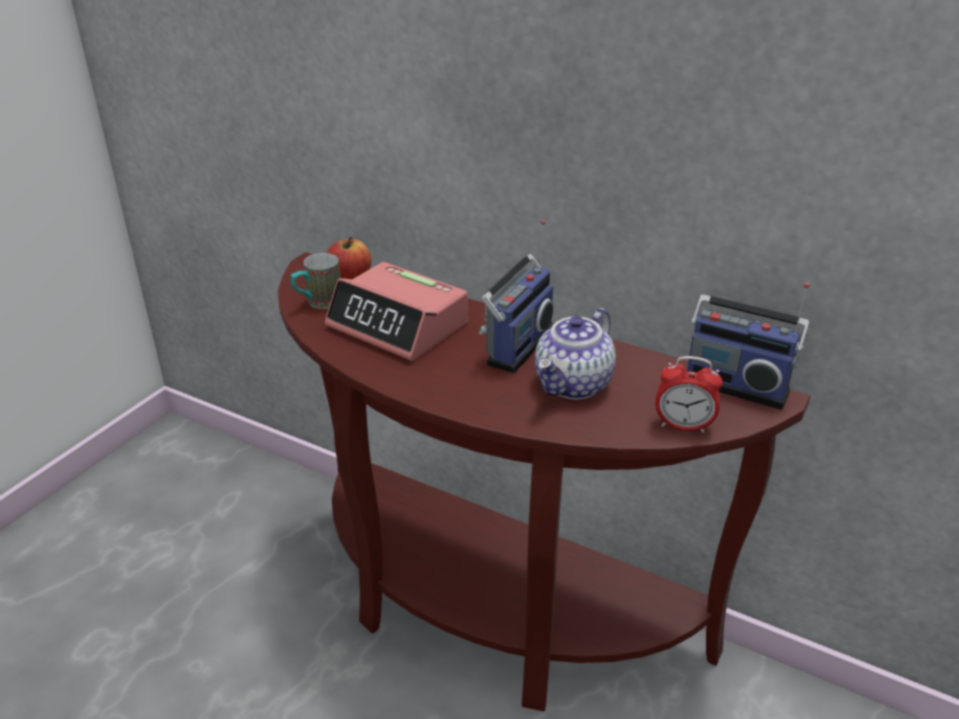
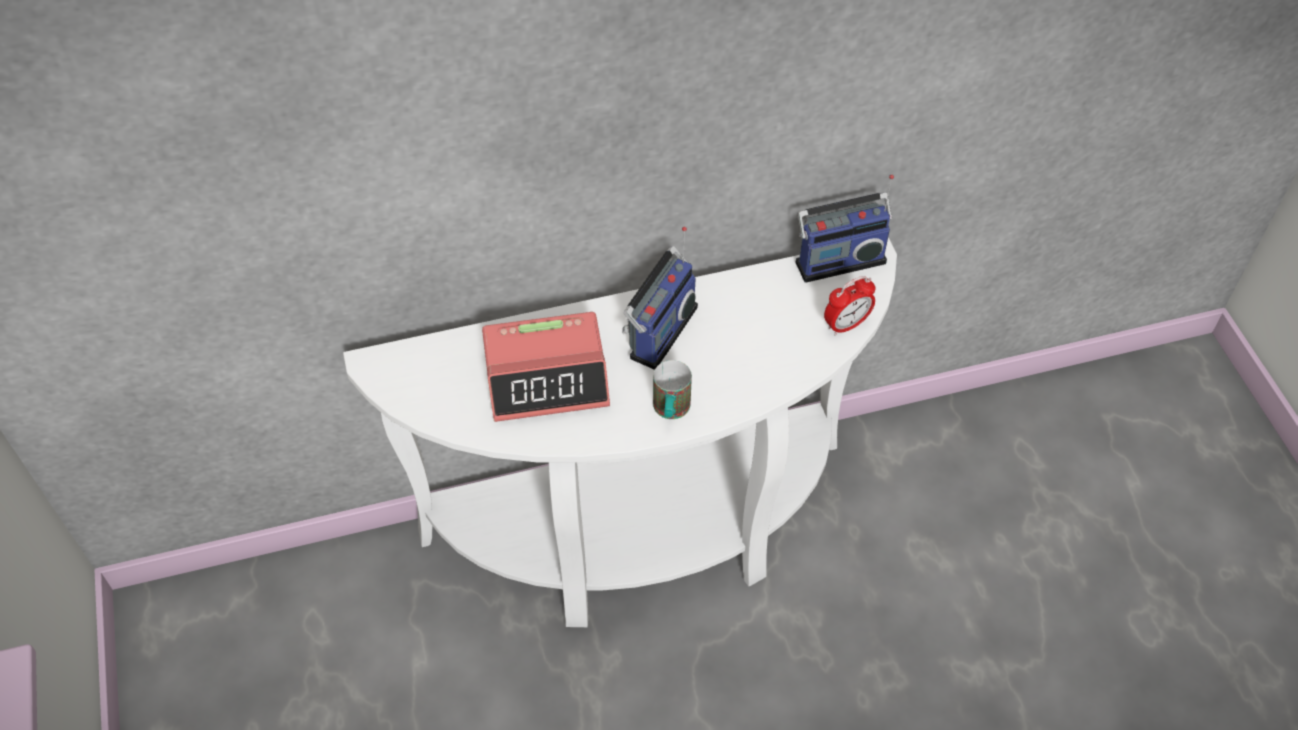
camera: 45 degrees left, 20 degrees up
brown console table [278,252,810,711] -> white console table [343,237,897,627]
mug [290,253,340,309] -> mug moved to [653,360,692,419]
apple [327,237,371,279] -> none
radio [479,220,554,373] -> radio turned 45 degrees clockwise [622,227,698,370]
teapot [535,308,616,399] -> none

